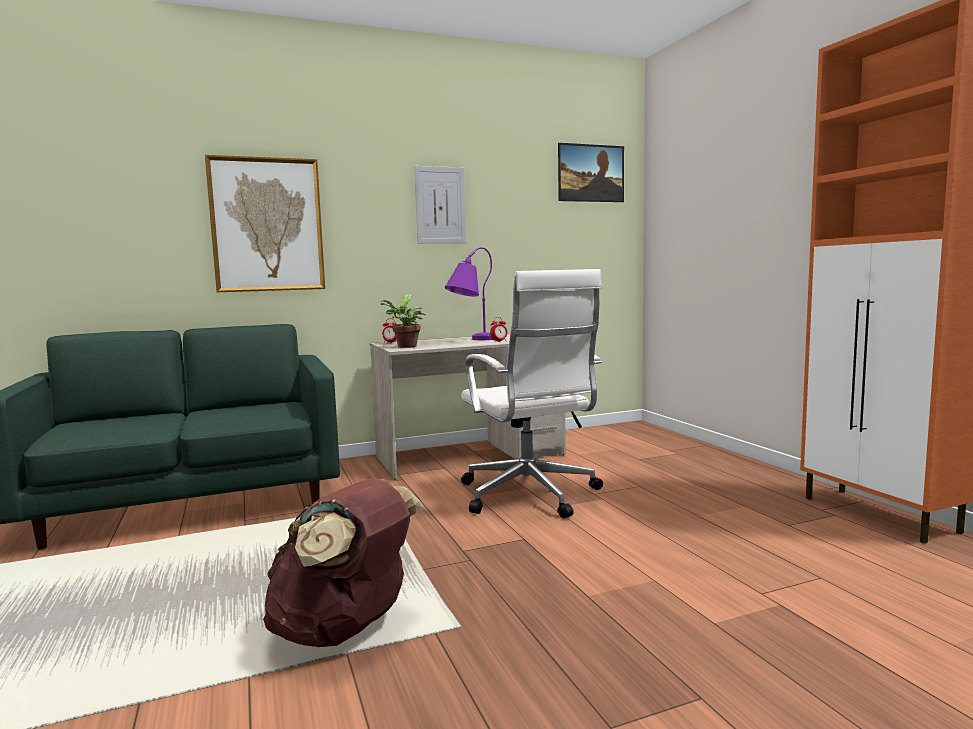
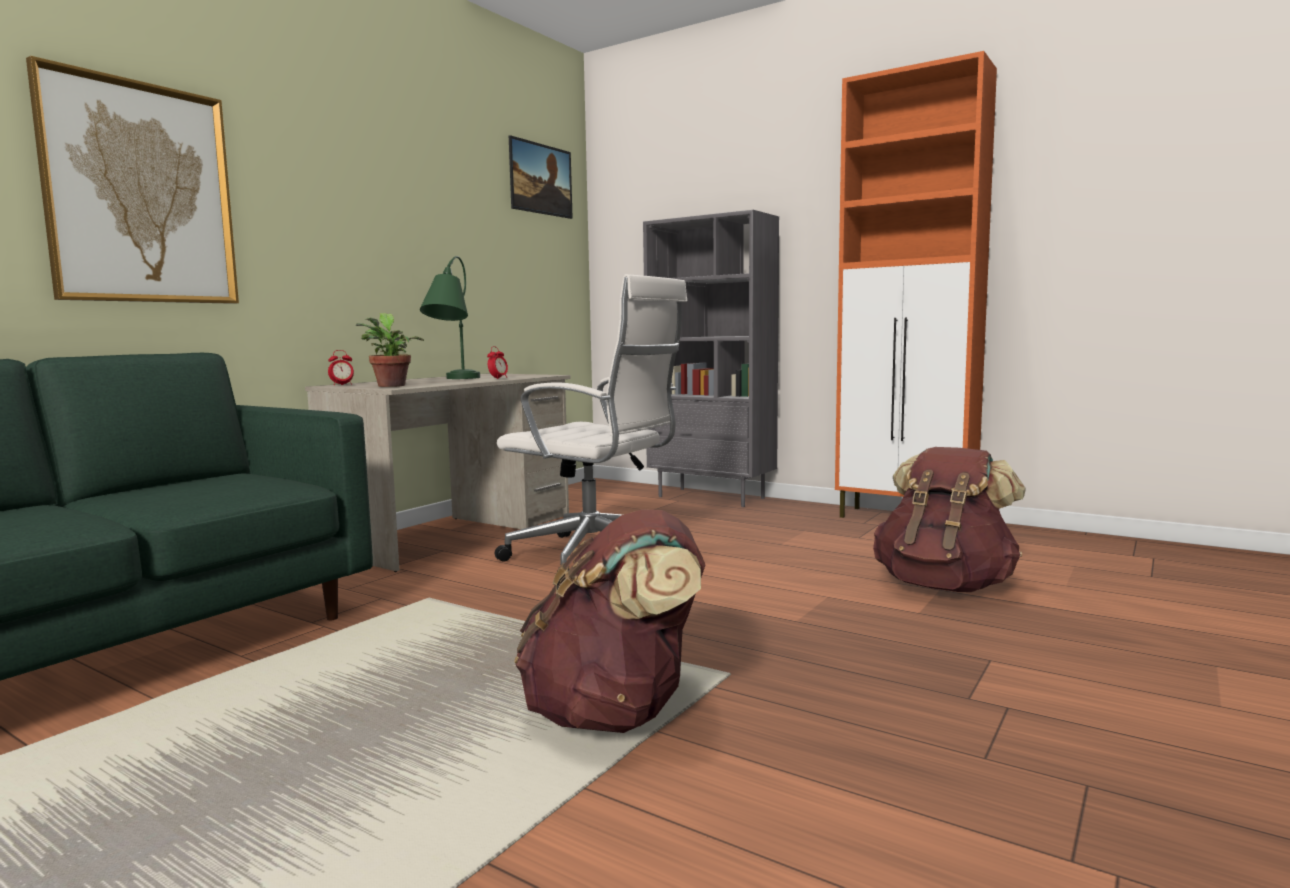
camera: 35 degrees left, 0 degrees up
picture [414,166,466,244] -> none
purple table lamp [445,247,493,340] -> green table lamp [420,256,480,379]
none -> grey bookcase [643,210,779,507]
none -> brown backpack [873,447,1026,592]

